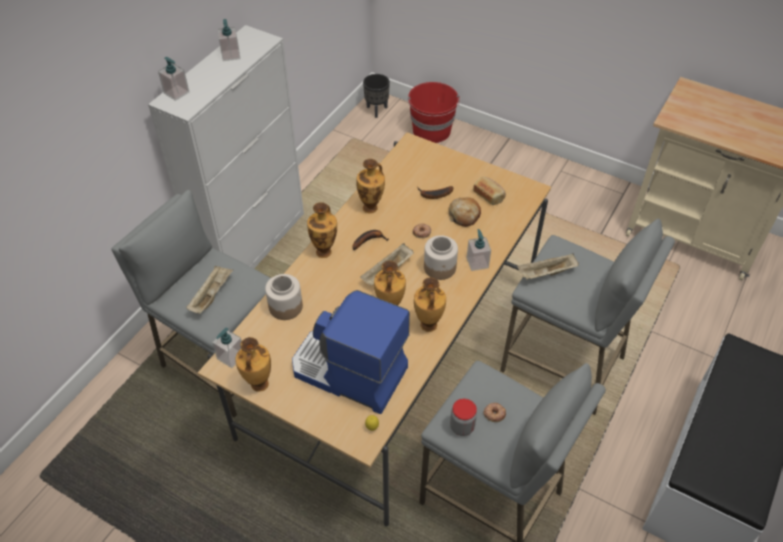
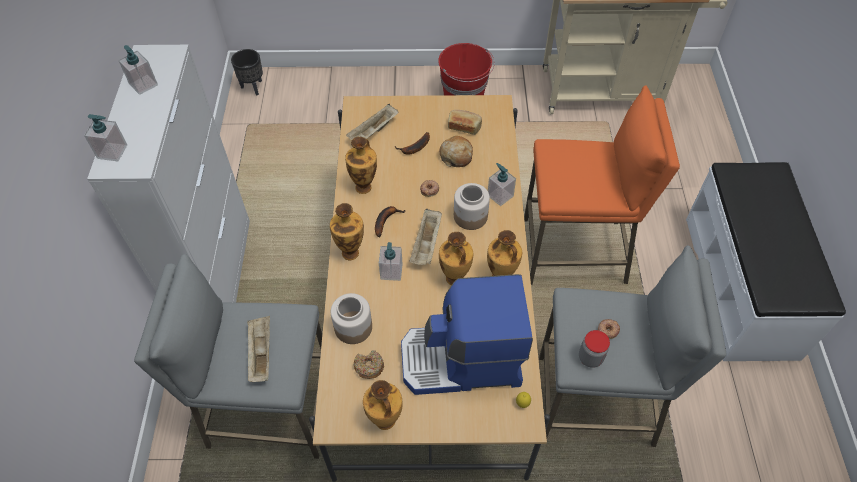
camera: 30 degrees left, 5 degrees up
soap dispenser [212,327,242,368] -> soap dispenser moved to [379,242,403,281]
red bucket [408,82,460,143] -> red bucket moved to [438,43,495,95]
grey stool [500,219,675,415] -> orange stool [524,85,680,285]
beige tray [517,253,579,280] -> beige tray moved to [346,104,398,140]
none -> donut [354,350,384,379]

